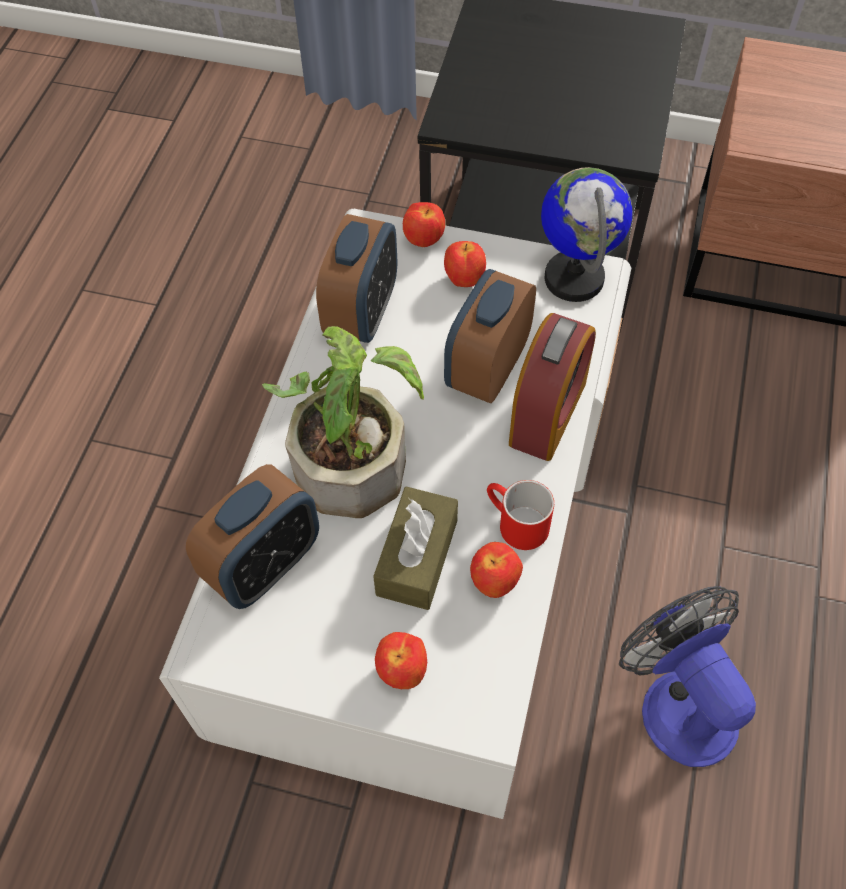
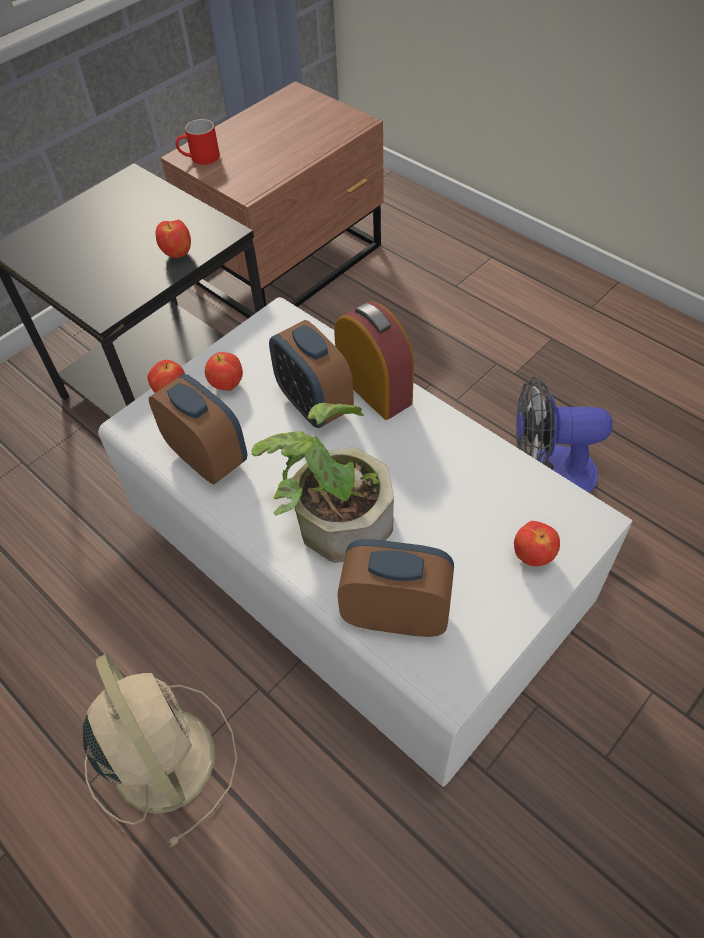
camera: 60 degrees left, 5 degrees down
alarm clock [186,464,319,609] -> alarm clock turned 60 degrees counterclockwise [337,539,454,637]
brown tissue box [373,486,458,610] -> none
apple [470,542,523,598] -> apple moved to [155,220,191,258]
red mug [487,480,554,550] -> red mug moved to [175,119,220,165]
globe [541,167,633,302] -> none
none -> beige fan [82,654,237,847]

